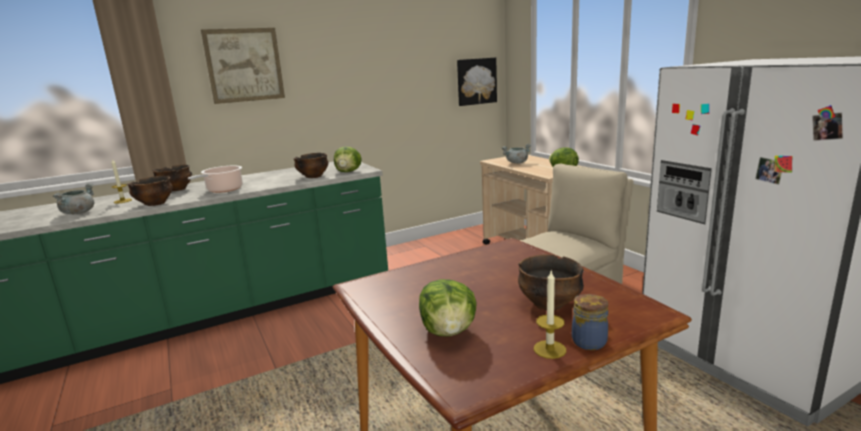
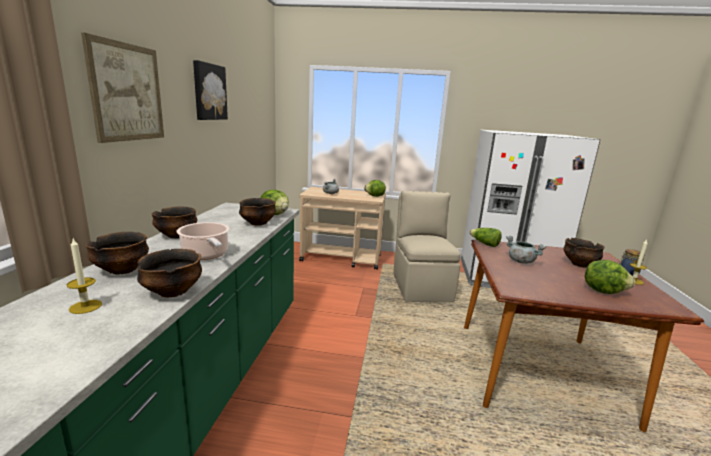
camera: 55 degrees left, 0 degrees up
grey cooking pot [53,184,94,214] -> grey cooking pot moved to [506,236,546,264]
picture [457,58,497,106] -> picture moved to [193,60,228,120]
none -> bowl [152,206,197,238]
none -> lettuce [469,228,502,247]

